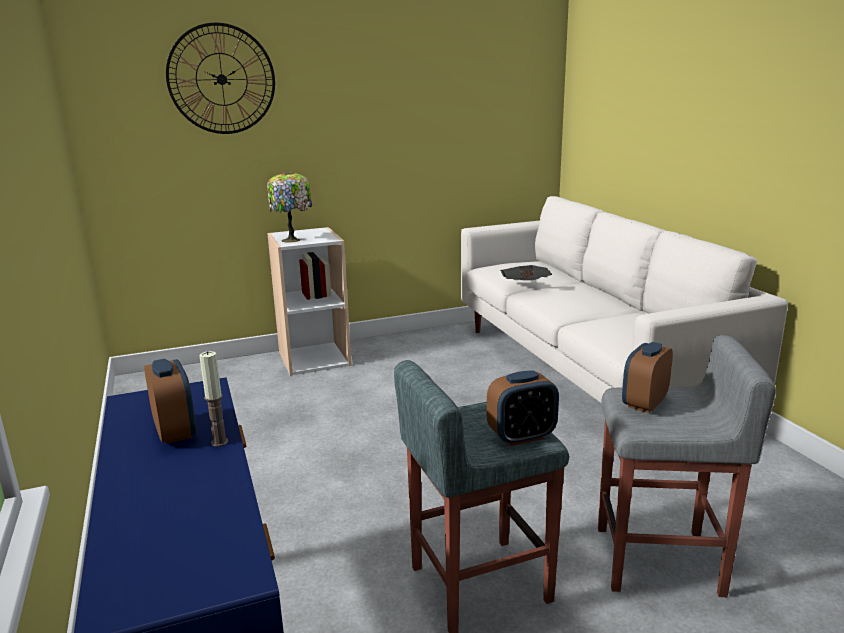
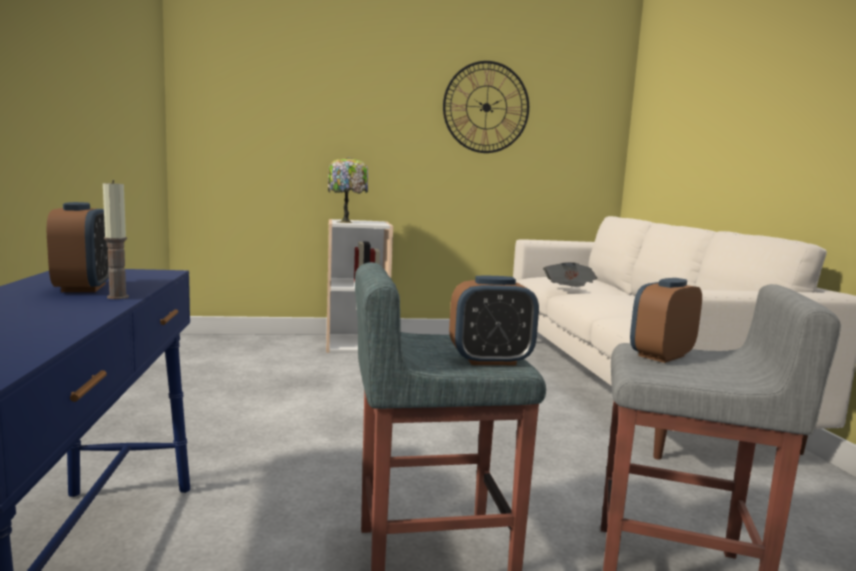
camera: 10 degrees right, 10 degrees down
wall clock [166,22,275,134] -> wall clock moved to [443,61,529,153]

